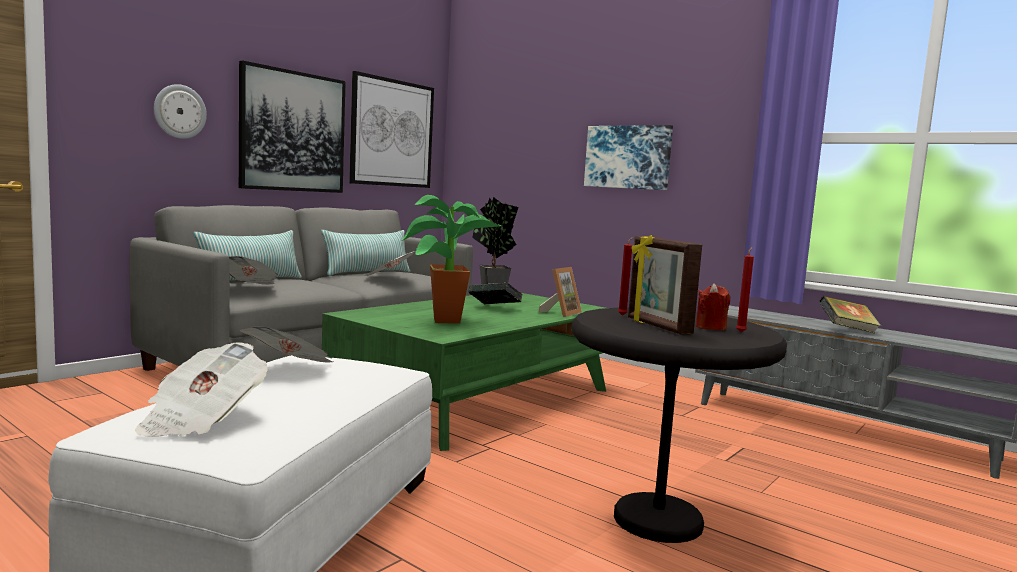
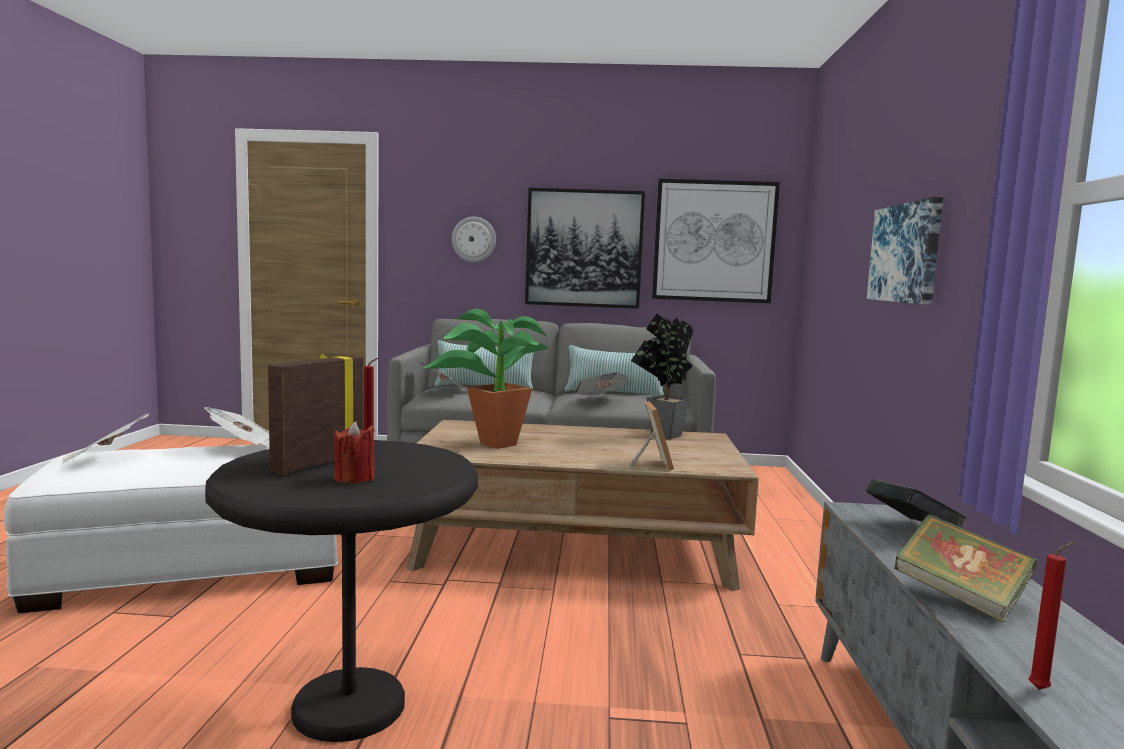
camera: 55 degrees right, 0 degrees up
green coffee table [322,293,606,451] -> brown coffee table [406,420,759,591]
book [468,283,523,305] -> book moved to [866,479,968,527]
picture frame [539,267,582,317] -> picture frame turned 90 degrees counterclockwise [628,401,674,471]
red candle [736,247,754,332] -> red candle moved to [1028,542,1075,690]

